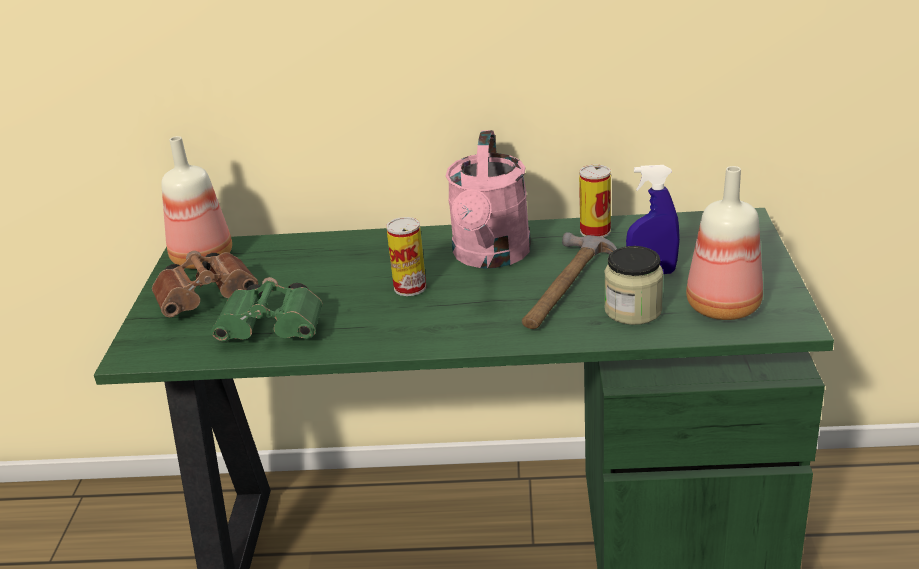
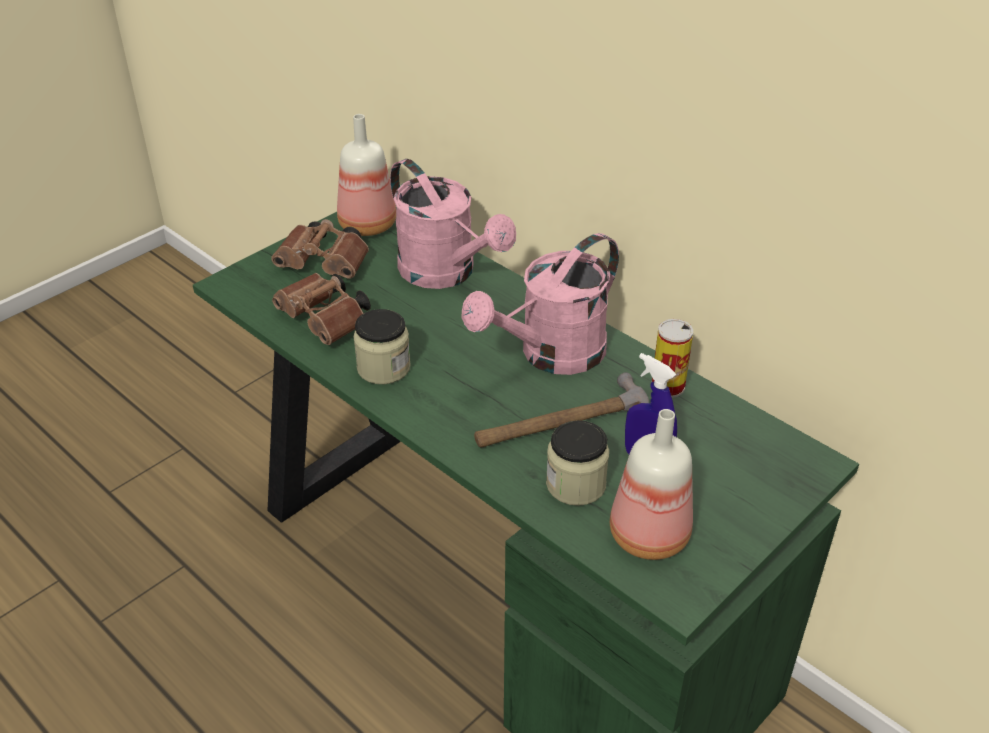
camera: 40 degrees right, 10 degrees up
green binoculars [211,277,322,341] -> brown binoculars [272,273,371,345]
can [386,217,426,296] -> none
none -> jar [353,309,411,384]
none -> pink watering can [390,159,516,289]

